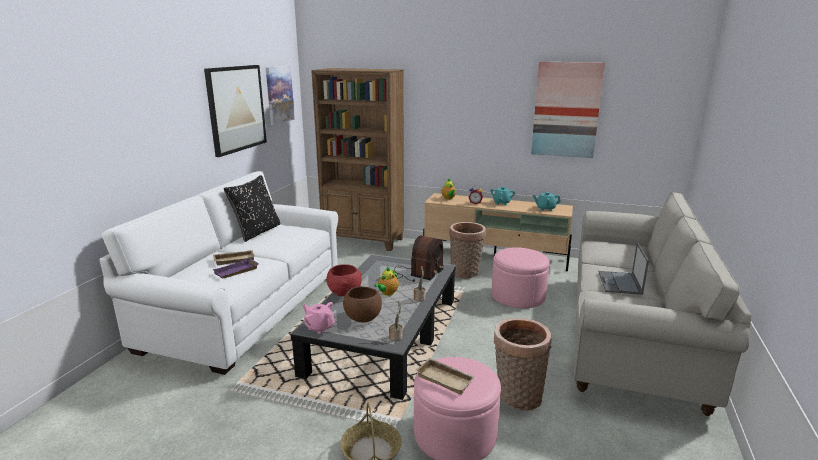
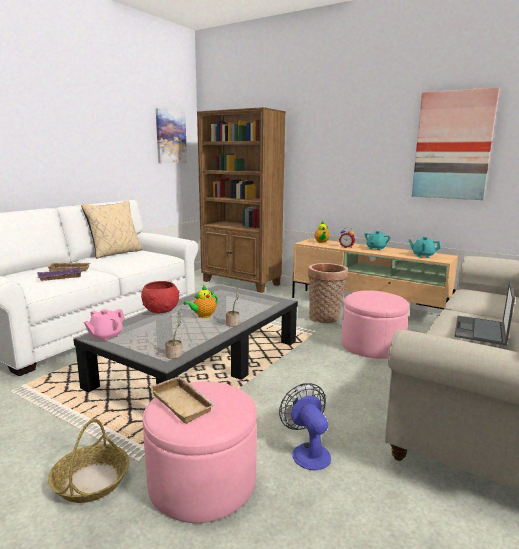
camera: 15 degrees right, 5 degrees down
picture [204,65,267,157] -> none
black pillow [224,175,280,242] -> beige pillow [81,201,142,259]
pink teapot [303,302,335,334] -> pink teapot turned 105 degrees counterclockwise [84,309,125,342]
brown bowl [343,286,382,322] -> none
radio [394,235,444,282] -> none
basket [493,318,551,411] -> fan [279,383,331,470]

